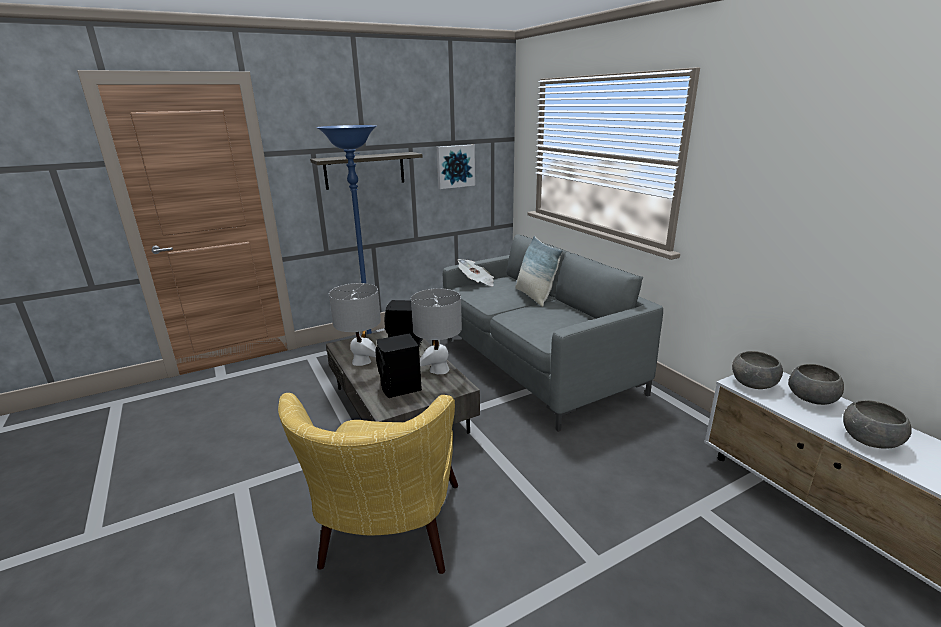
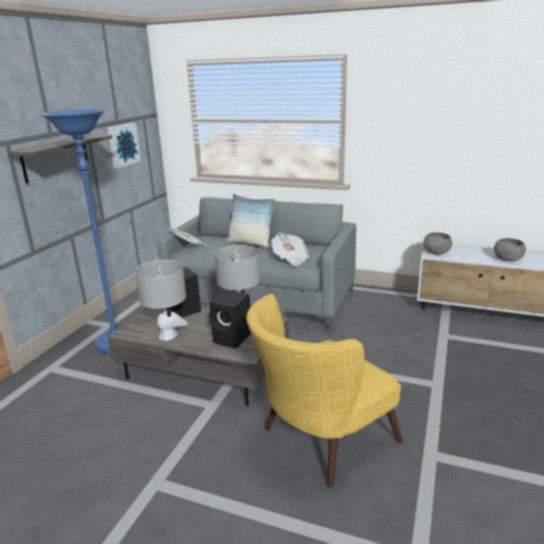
camera: 40 degrees left, 0 degrees up
yellow armchair [278,393,458,574] -> yellow armchair turned 90 degrees clockwise [246,294,403,487]
grey bowl [788,364,844,405] -> none
none -> newspaper [271,232,310,266]

